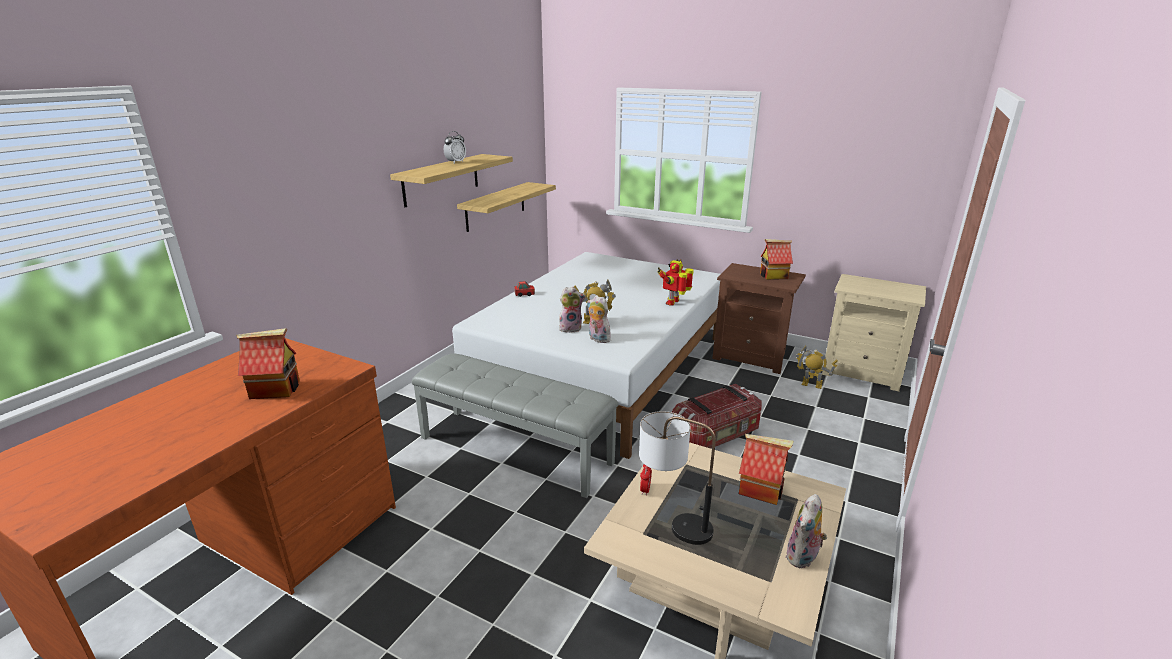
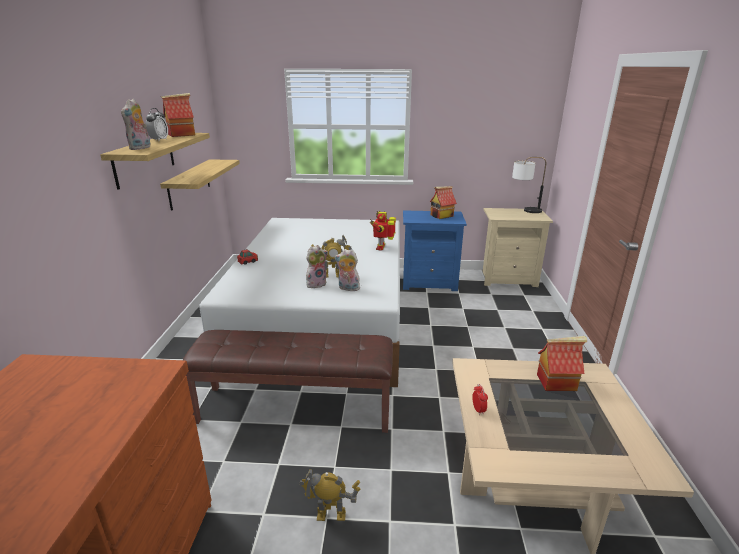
camera: 25 degrees left, 0 degrees up
toy house [236,328,300,399] -> toy house moved to [161,93,195,137]
grey bench [412,353,618,498] -> brown bench [183,330,393,433]
table lamp [639,411,716,545] -> table lamp moved to [512,157,546,213]
storage box [672,384,762,449] -> none
brown nightstand [712,263,806,374] -> blue nightstand [403,210,467,291]
plush toy [786,494,827,569] -> plush toy moved to [121,99,150,150]
toy robot [795,346,838,389] -> toy robot moved to [299,469,361,521]

